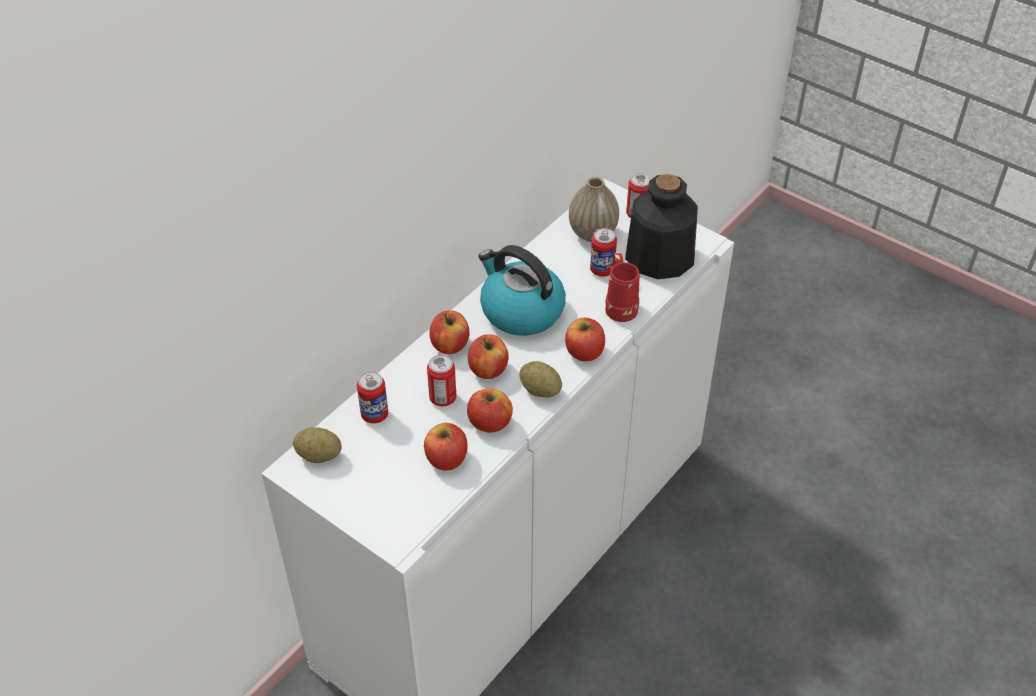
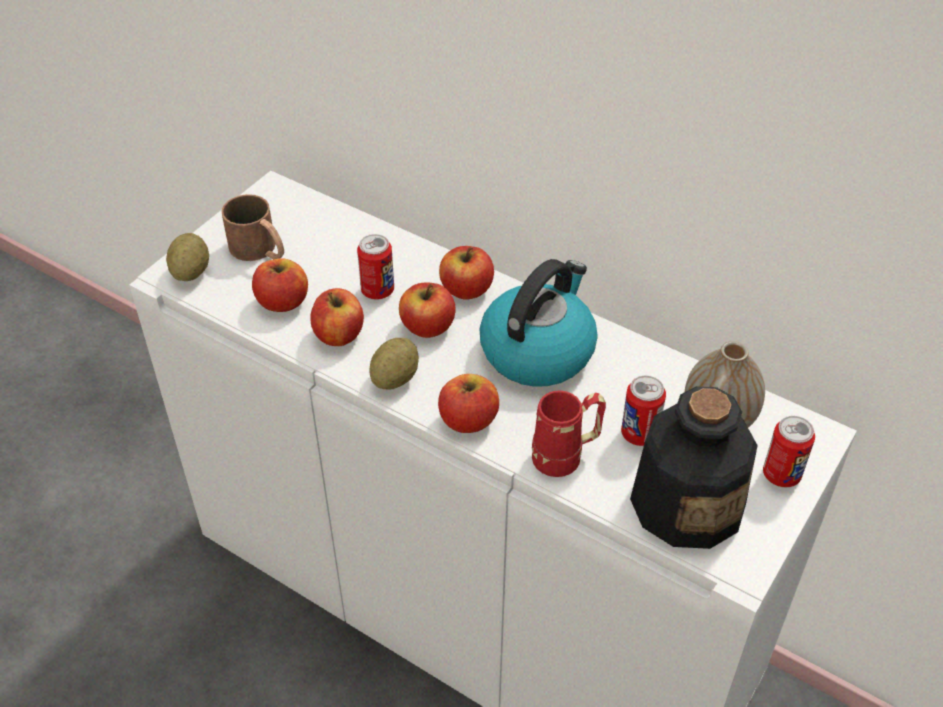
camera: 85 degrees right, 0 degrees up
potato [293,427,342,463] -> potato moved to [166,233,209,281]
can [357,372,388,424] -> none
none -> brown mug [221,194,284,261]

